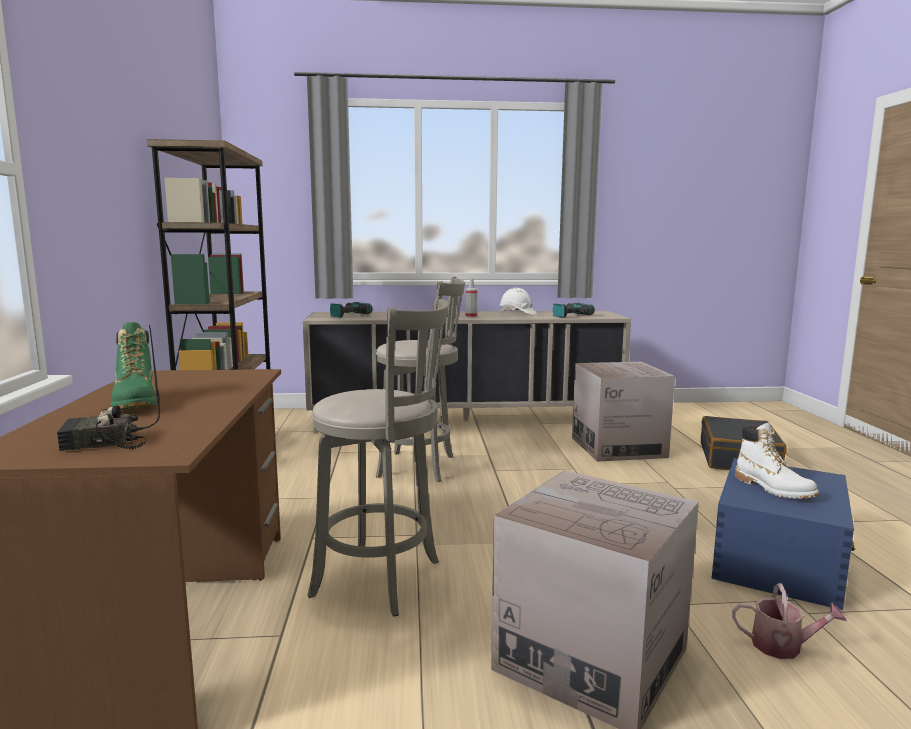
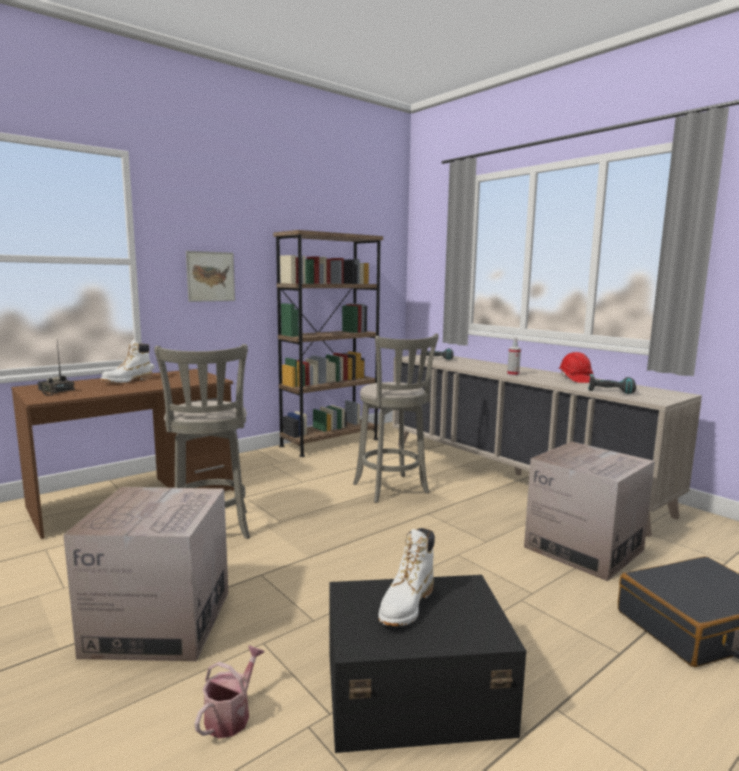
camera: 55 degrees right, 0 degrees up
green boot [111,322,157,410] -> white boot [101,340,152,383]
white hard hat [499,288,536,315] -> red hard hat [559,352,594,383]
blue storage box [711,458,855,610] -> black storage box [329,575,526,753]
watering can [732,583,847,659] -> watering can turned 135 degrees counterclockwise [194,646,265,738]
none -> picture [186,251,235,302]

